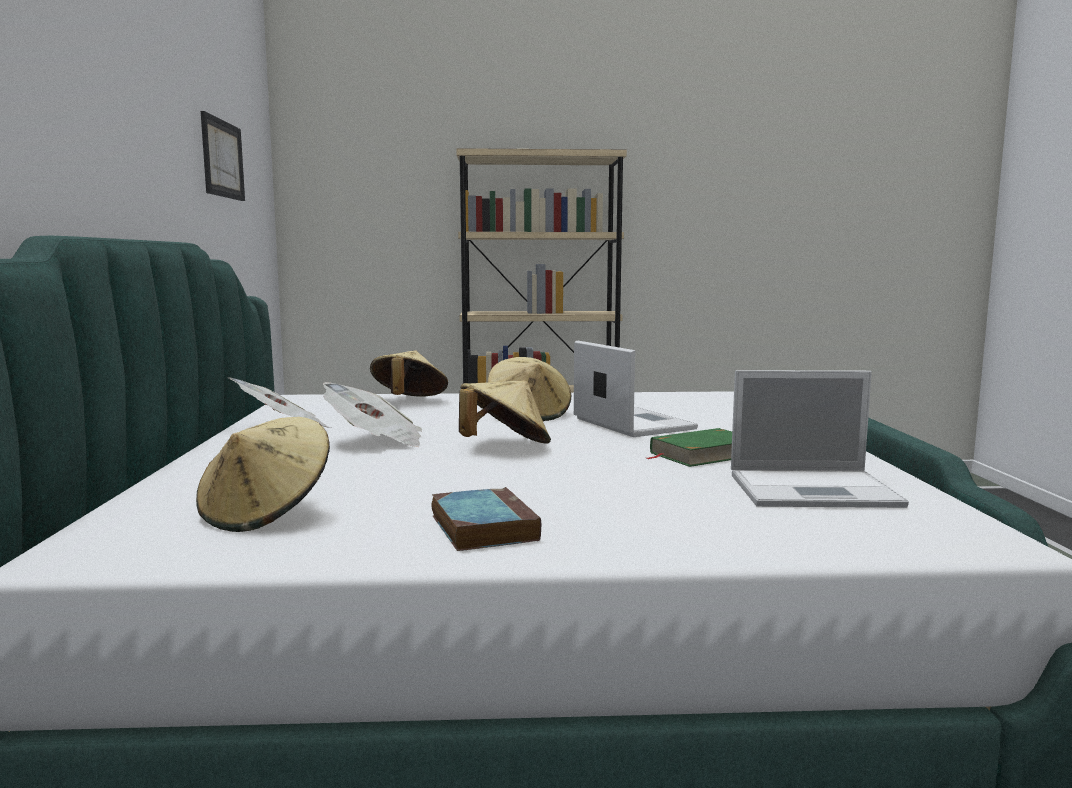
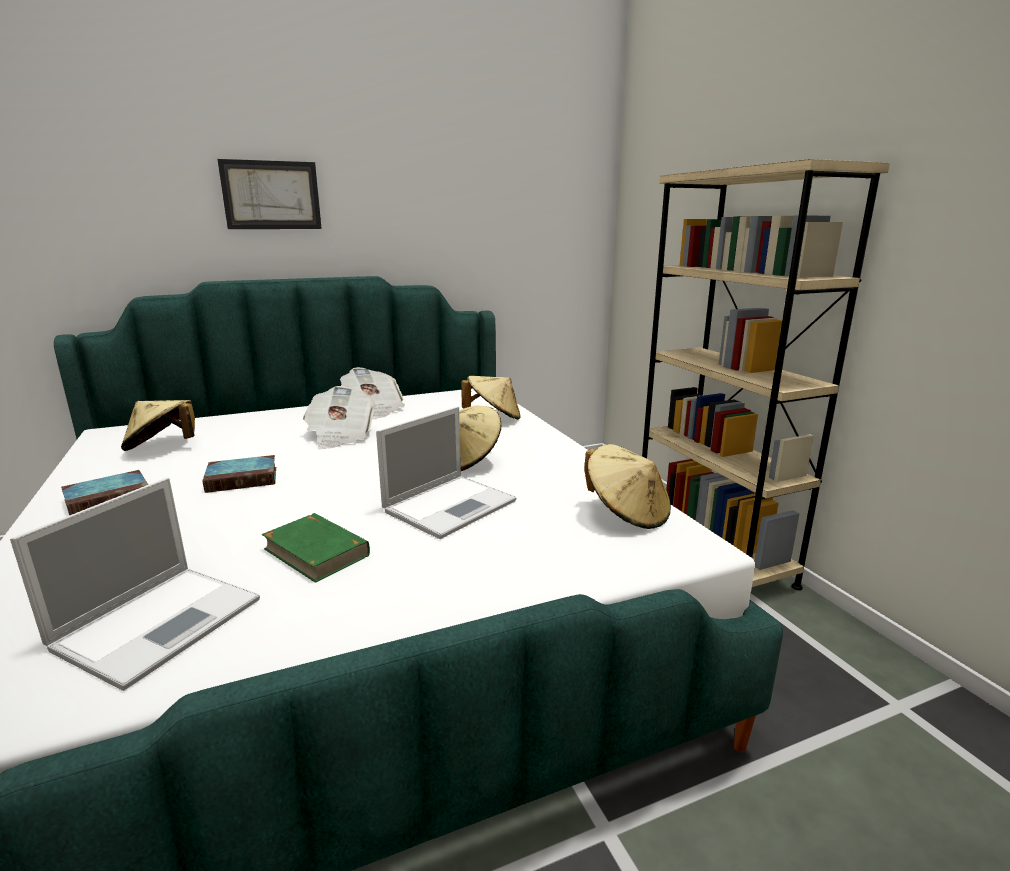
camera: 70 degrees right, 10 degrees up
picture [201,111,245,201] -> picture moved to [217,159,322,229]
beige hat [459,381,551,444] -> beige hat moved to [584,444,671,529]
laptop [731,370,909,508] -> laptop turned 135 degrees counterclockwise [10,478,260,691]
none -> book [202,455,276,493]

